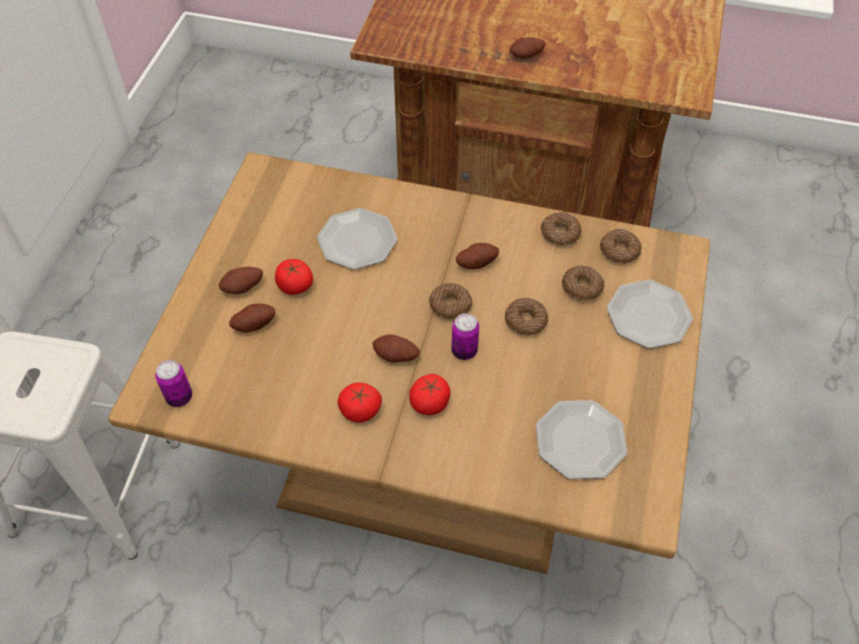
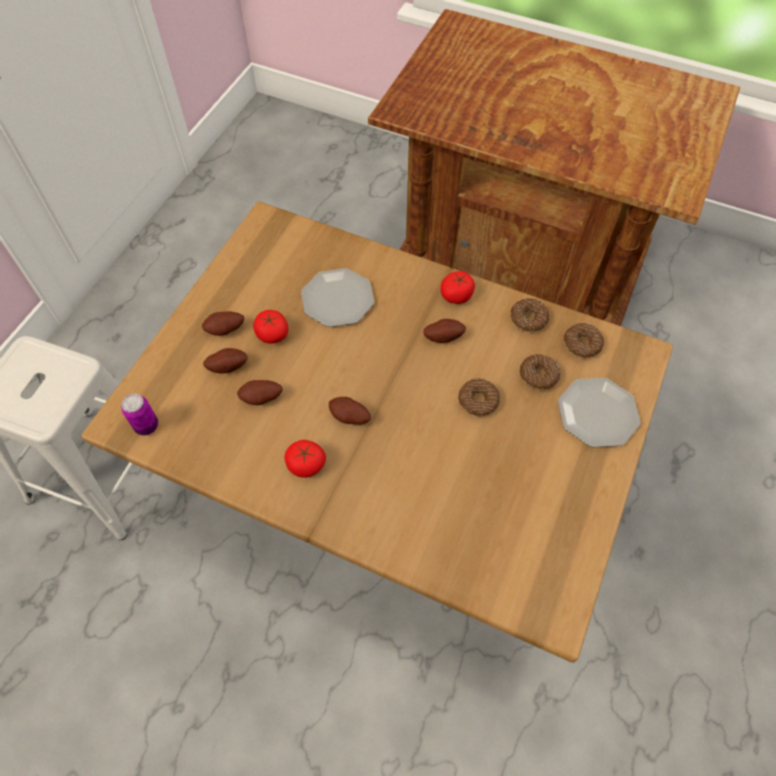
camera: 10 degrees right, 5 degrees up
tomato [409,374,450,415] -> tomato moved to [440,271,475,304]
donut [429,283,472,320] -> none
can [451,313,479,360] -> none
potato [510,37,546,59] -> potato moved to [237,380,283,405]
plate [536,400,627,479] -> none

